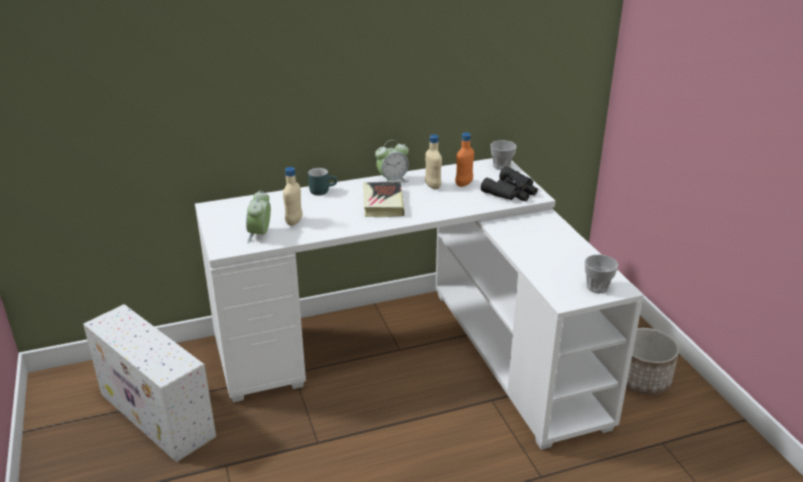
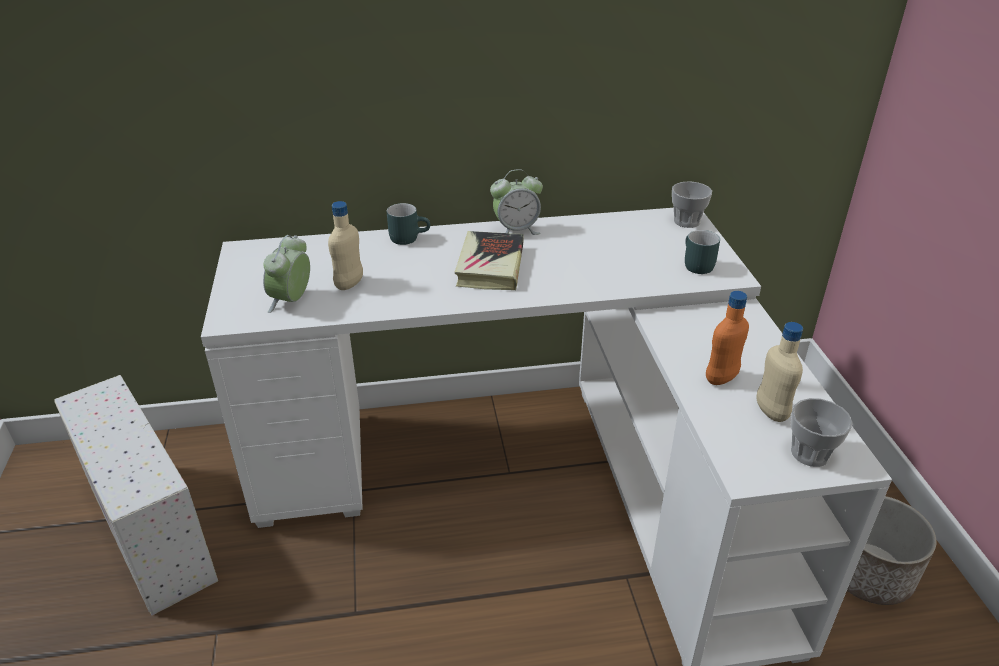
camera: 10 degrees right, 5 degrees up
beige bottle [425,135,442,189] -> beige bottle moved to [756,322,803,422]
orange bottle [455,133,474,187] -> orange bottle moved to [706,291,749,385]
black binoculars [481,166,538,202] -> turquoise mug [685,230,720,274]

